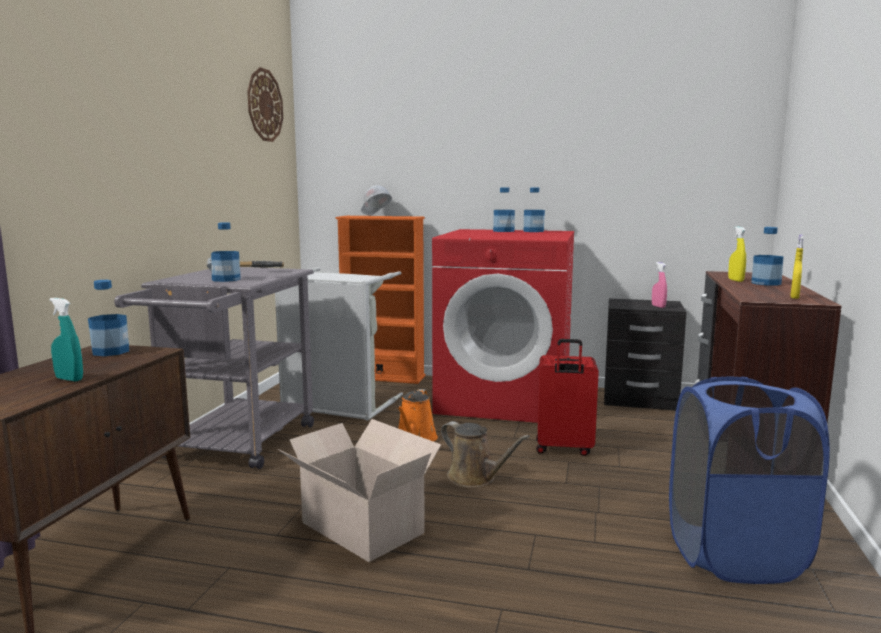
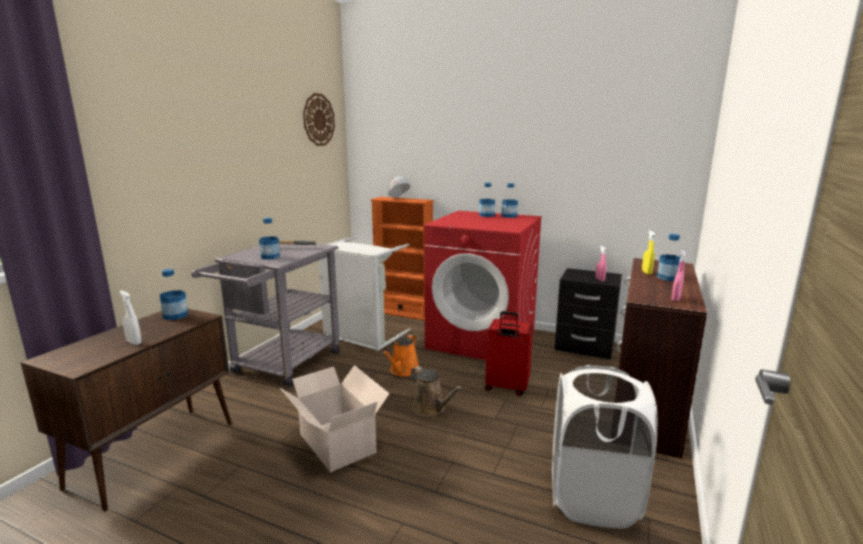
camera: 10 degrees right, 5 degrees up
turquoise spray bottle [49,298,83,381] -> white spray bottle [119,291,142,345]
blue laundry basket [669,377,830,584] -> white laundry basket [552,365,657,529]
yellow spray bottle [791,235,803,299] -> pink spray bottle [671,250,686,301]

